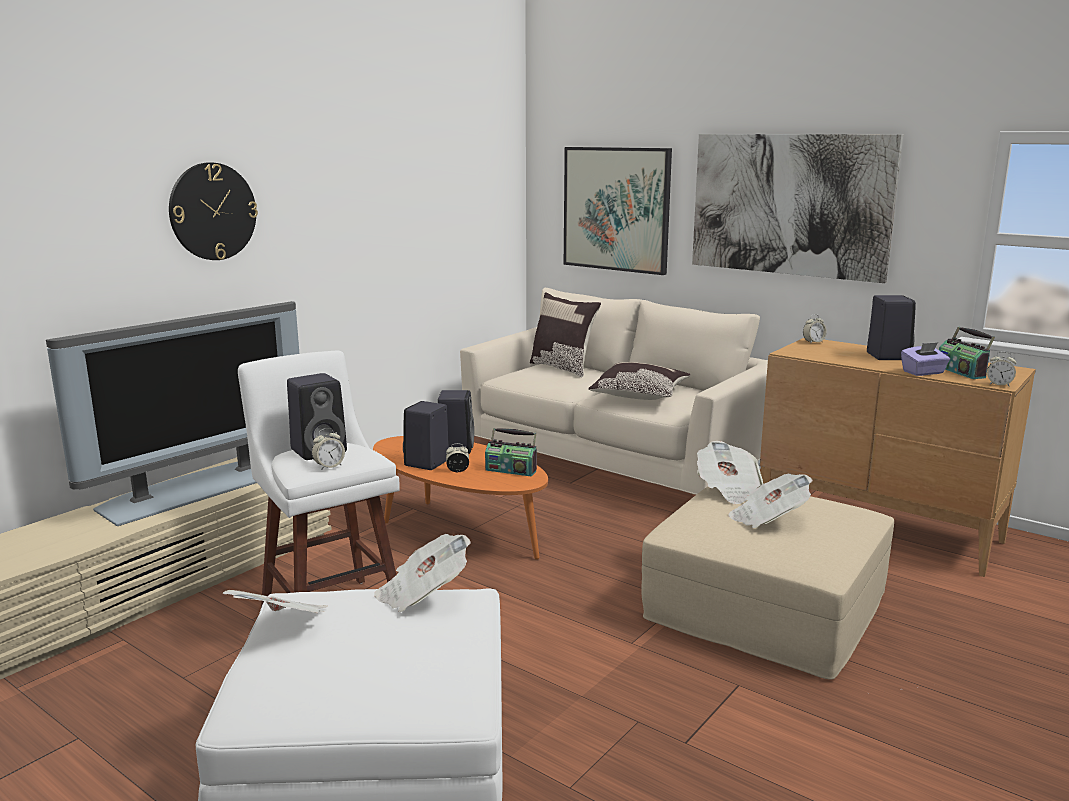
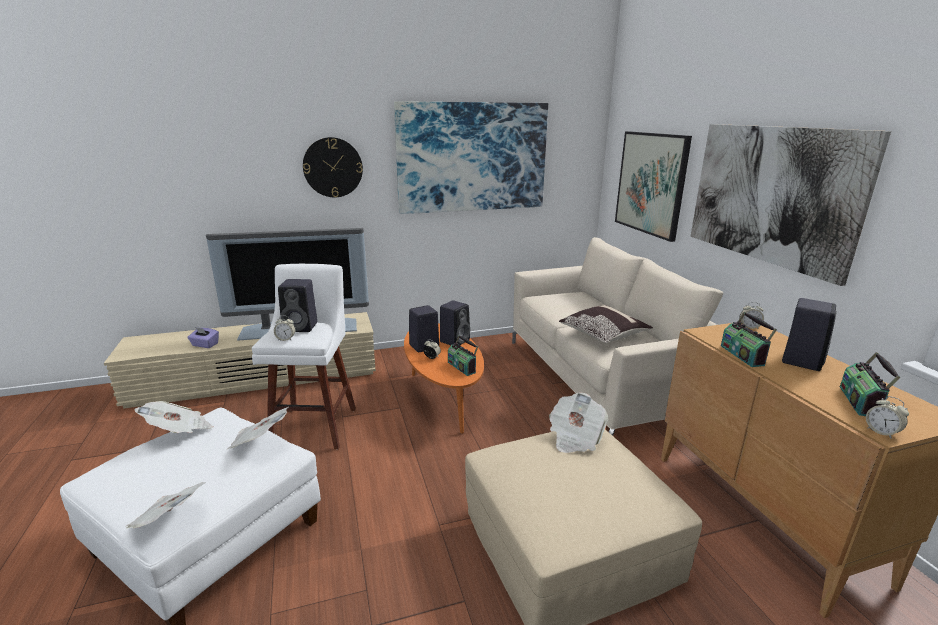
camera: 35 degrees right, 5 degrees up
pillow [530,292,601,378] -> none
newspaper [728,473,813,528] -> newspaper moved to [125,482,206,528]
purple tissue box [901,342,950,376] -> purple tissue box moved to [187,327,219,348]
none -> picture [394,101,548,214]
none -> radio [721,312,777,367]

